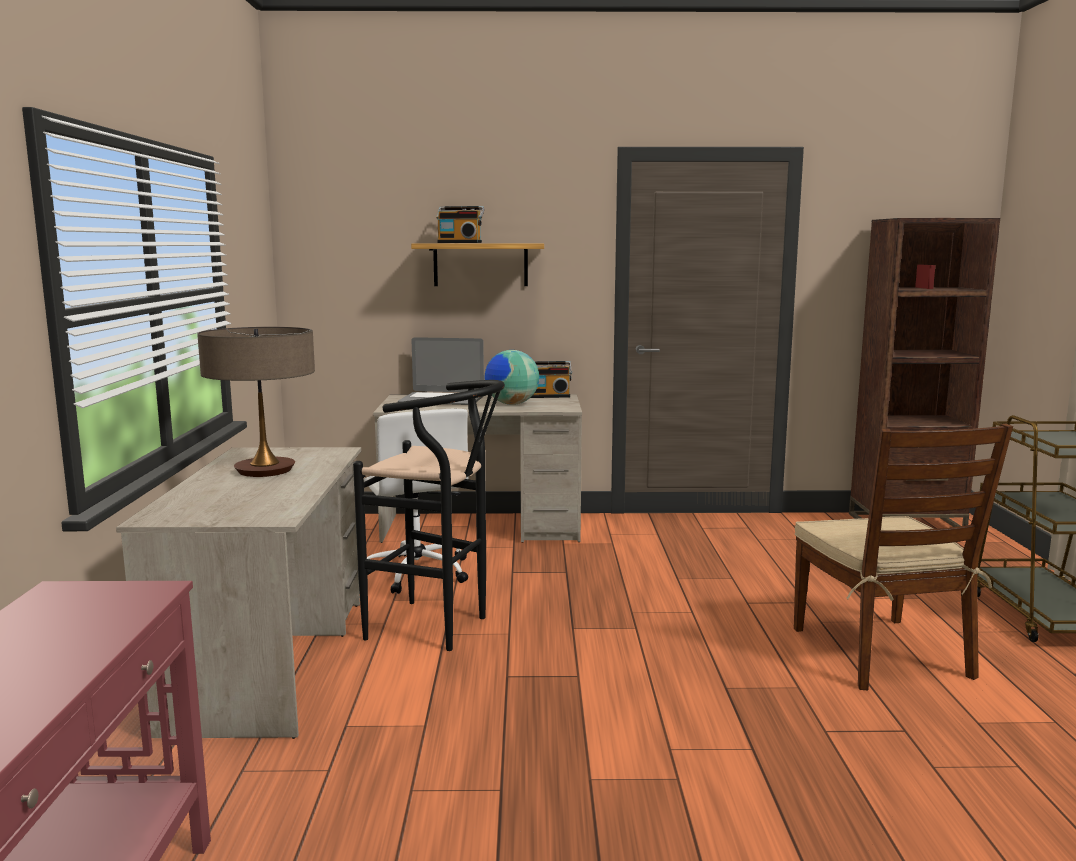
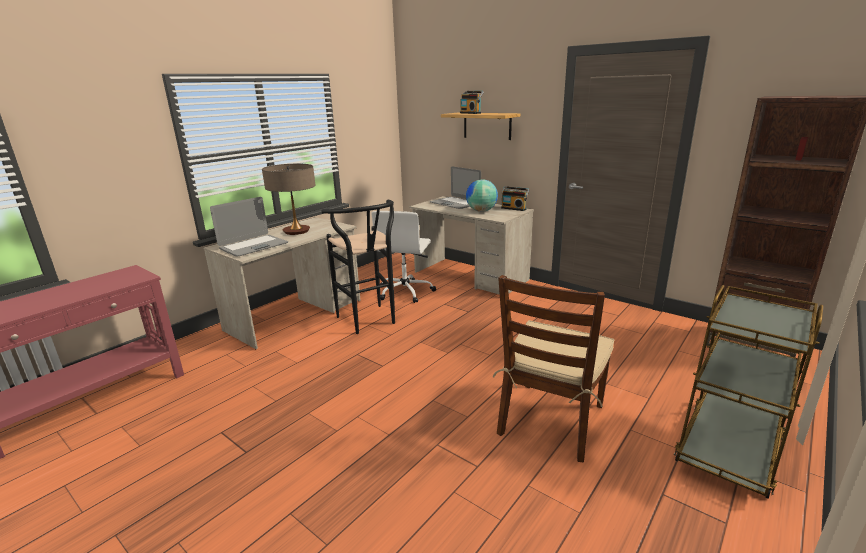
camera: 40 degrees right, 10 degrees up
none -> laptop [210,197,288,256]

